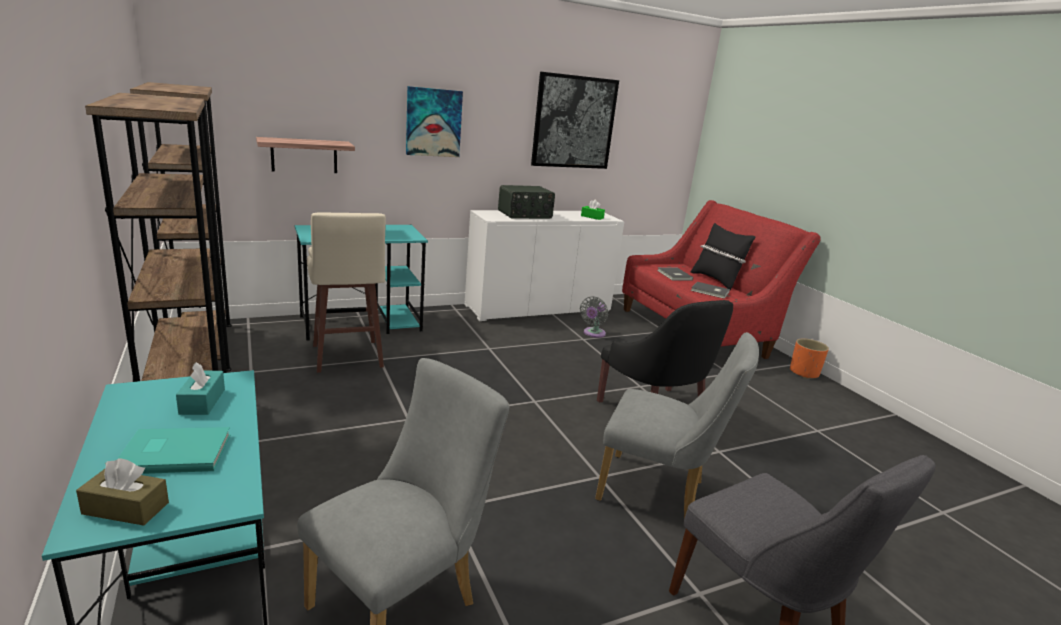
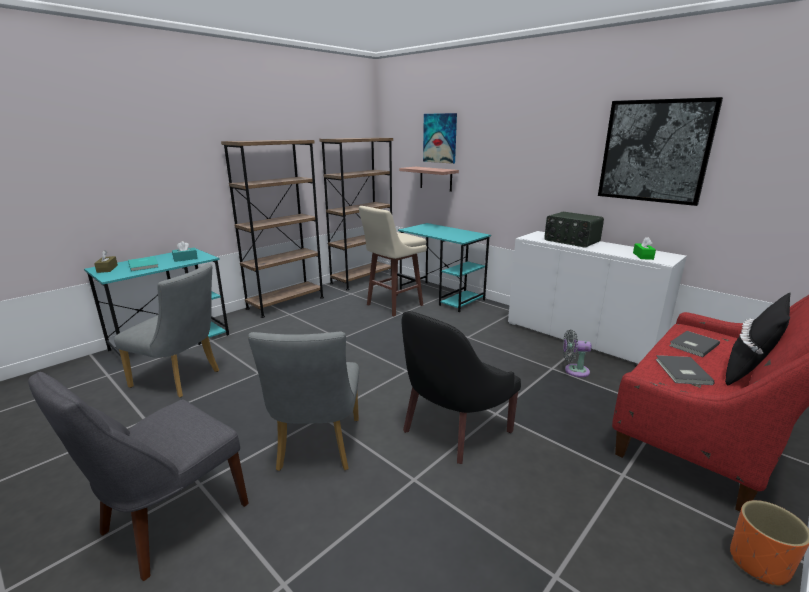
camera: 70 degrees right, 0 degrees up
picture [406,86,463,157] -> picture moved to [423,113,457,164]

